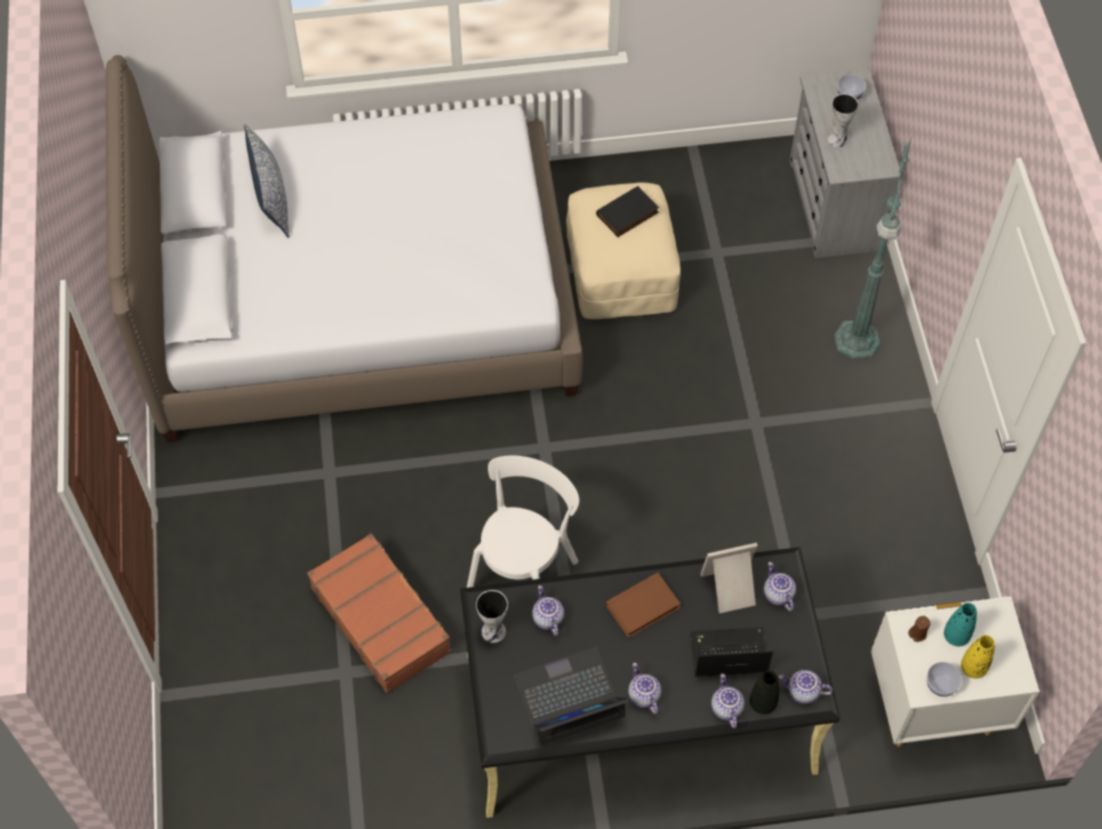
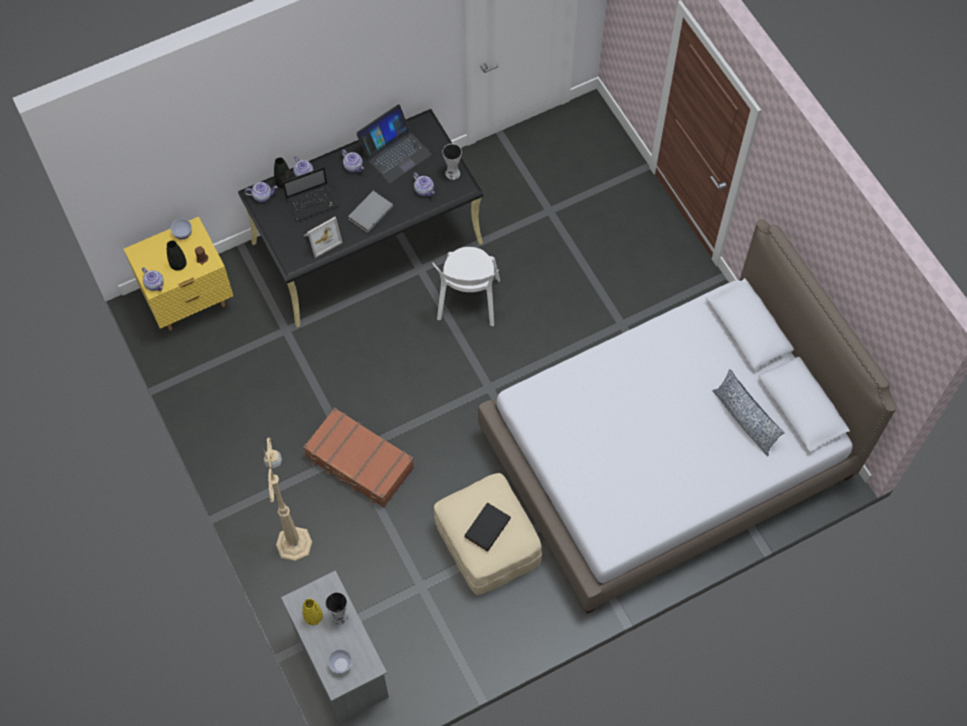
camera: 160 degrees right, 5 degrees up
brown suitcase [307,533,451,694] -> brown suitcase moved to [303,408,414,508]
brown book [605,573,680,638] -> grey book [348,191,393,233]
teapot [764,562,796,611] -> teapot moved to [142,267,164,291]
green floor lamp [834,136,912,359] -> beige floor lamp [263,438,312,561]
white nightstand [871,596,1040,747] -> yellow nightstand [124,217,233,330]
turquoise vase [944,603,977,646] -> black vase [167,241,187,271]
yellow vase [961,635,995,679] -> yellow vase moved to [302,599,323,625]

